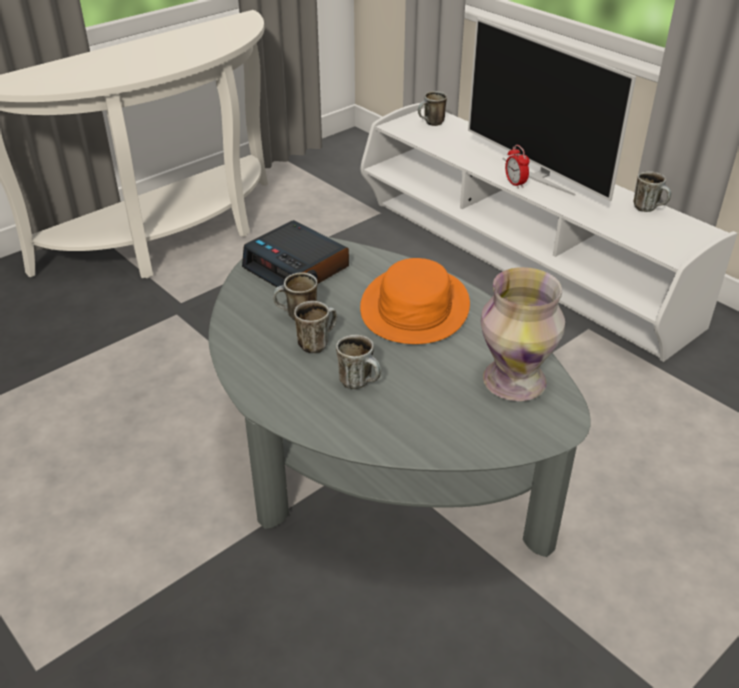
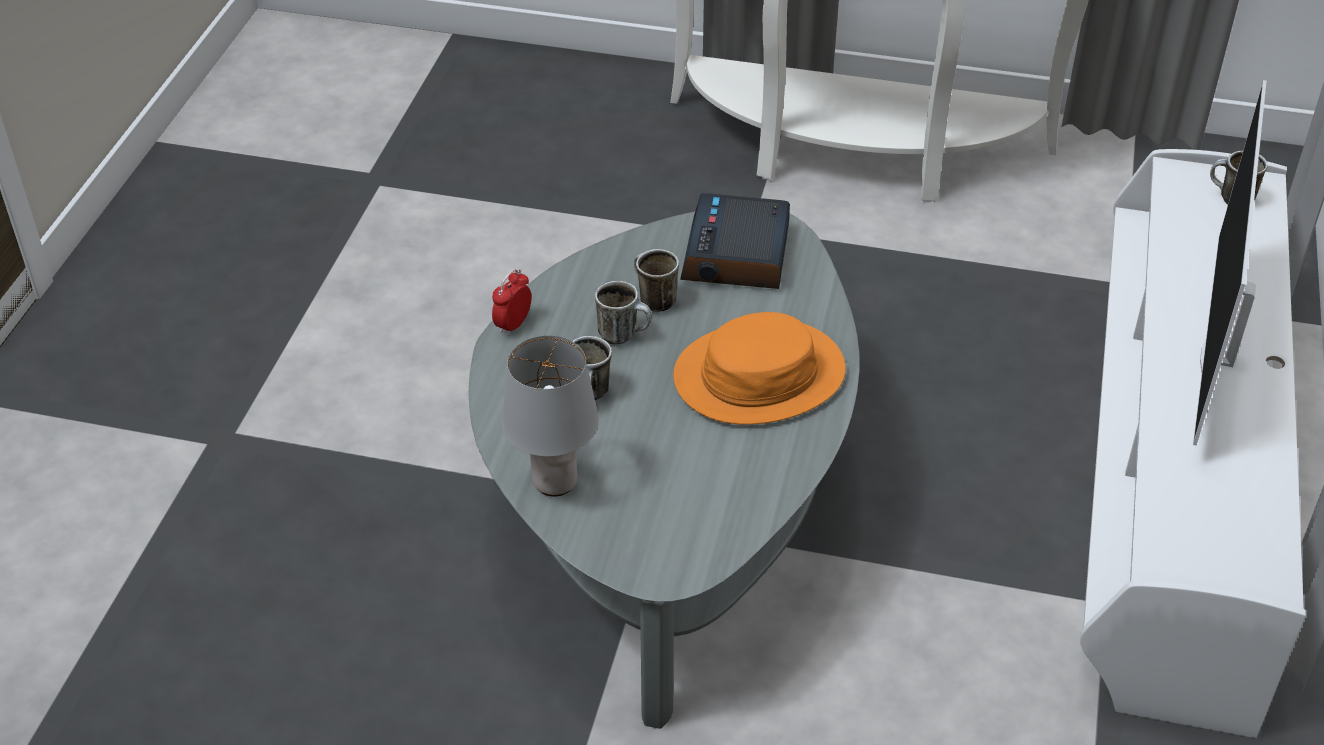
camera: 55 degrees right, 5 degrees up
vase [481,267,565,401] -> none
alarm clock [505,145,530,189] -> alarm clock moved to [492,269,531,336]
mug [634,171,671,212] -> none
none -> grey table lamp [502,336,599,497]

